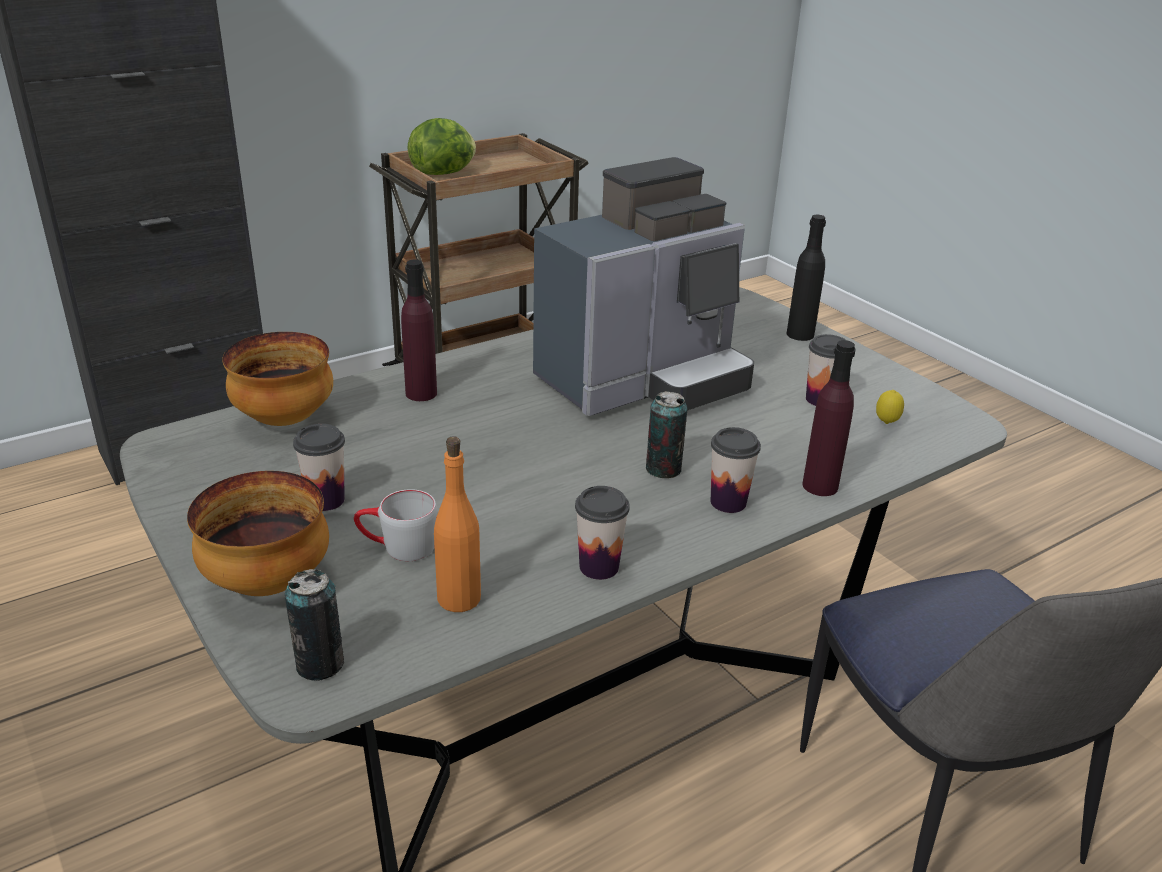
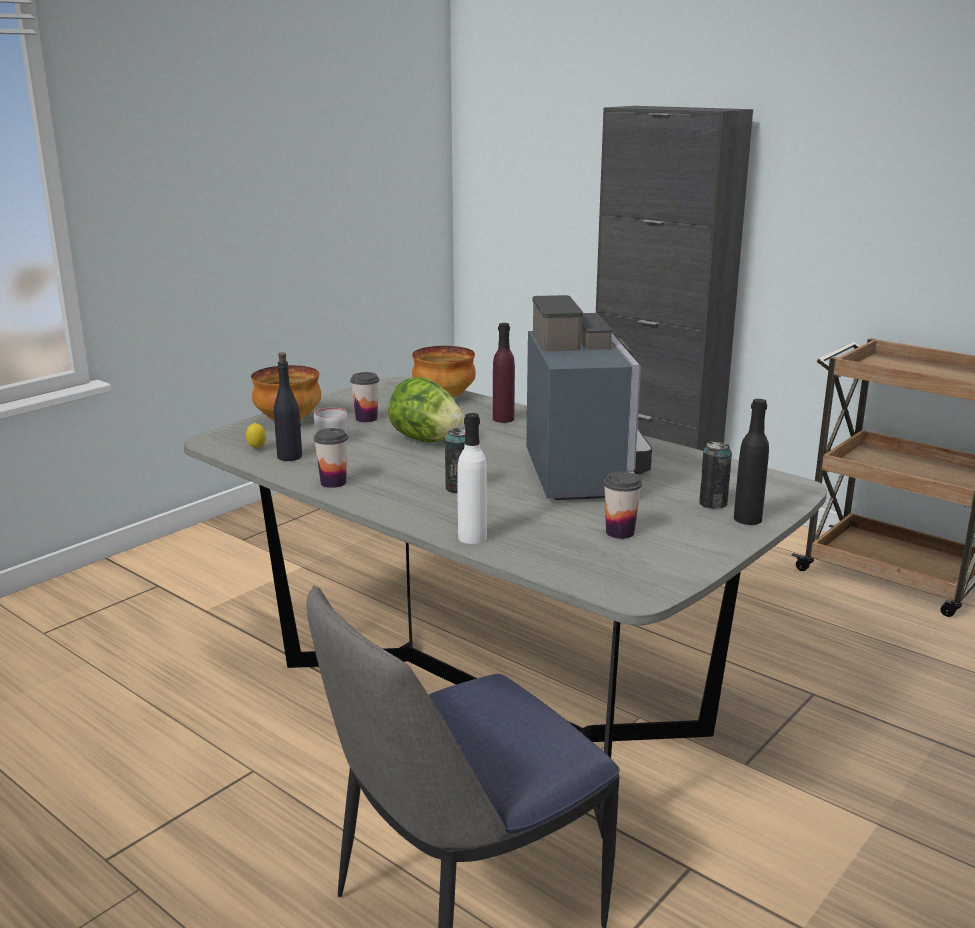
camera: 75 degrees right, 10 degrees down
can [285,569,344,681] -> can moved to [699,441,732,509]
lettuce [408,118,476,175] -> lettuce moved to [388,377,465,442]
orange bottle [434,436,481,612] -> black bottle [274,352,302,461]
coffee machine [533,157,754,416] -> coffee machine turned 135 degrees counterclockwise [526,295,652,500]
cup [711,427,761,513] -> none
purple bottle [802,340,856,496] -> white bottle [457,413,487,544]
lemon [876,390,904,424] -> lemon moved to [246,423,266,449]

